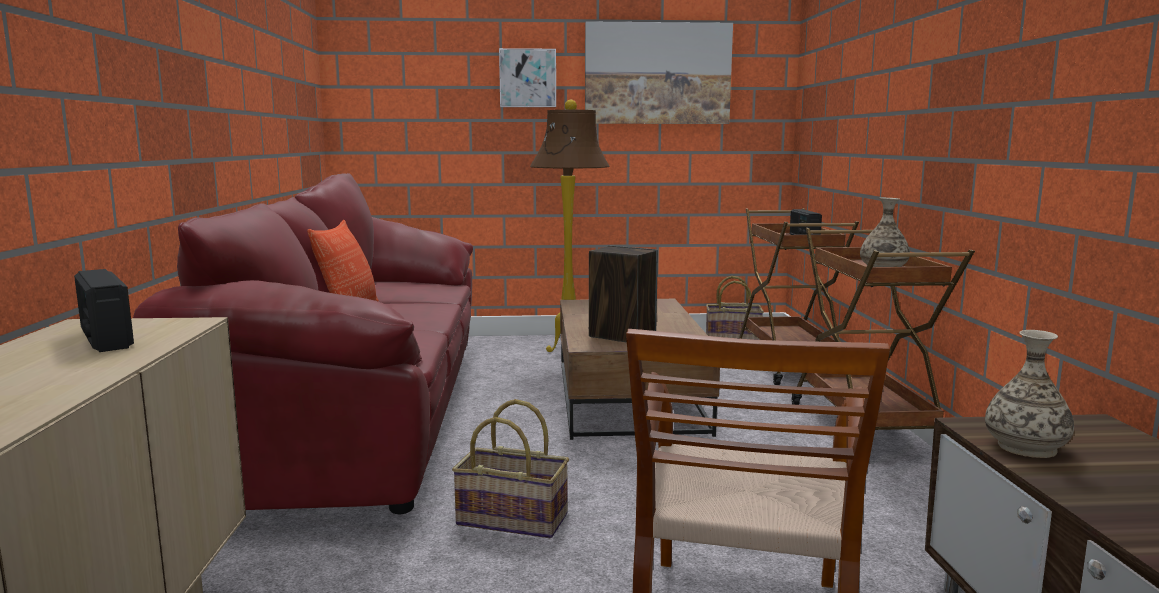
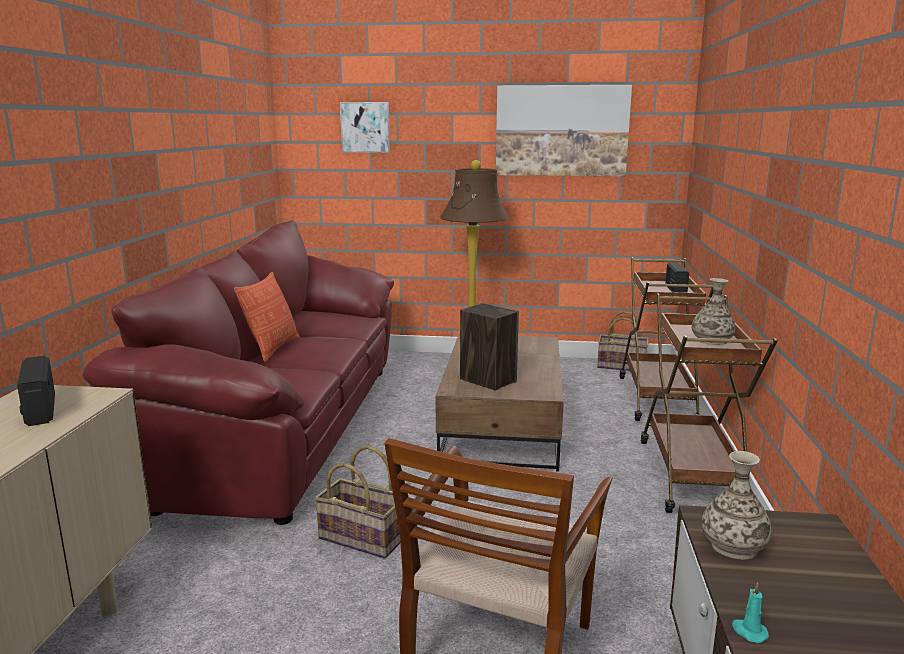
camera: 10 degrees right, 5 degrees up
picture [499,48,556,107] -> picture moved to [340,102,390,153]
none -> turquoise candle [732,582,769,643]

